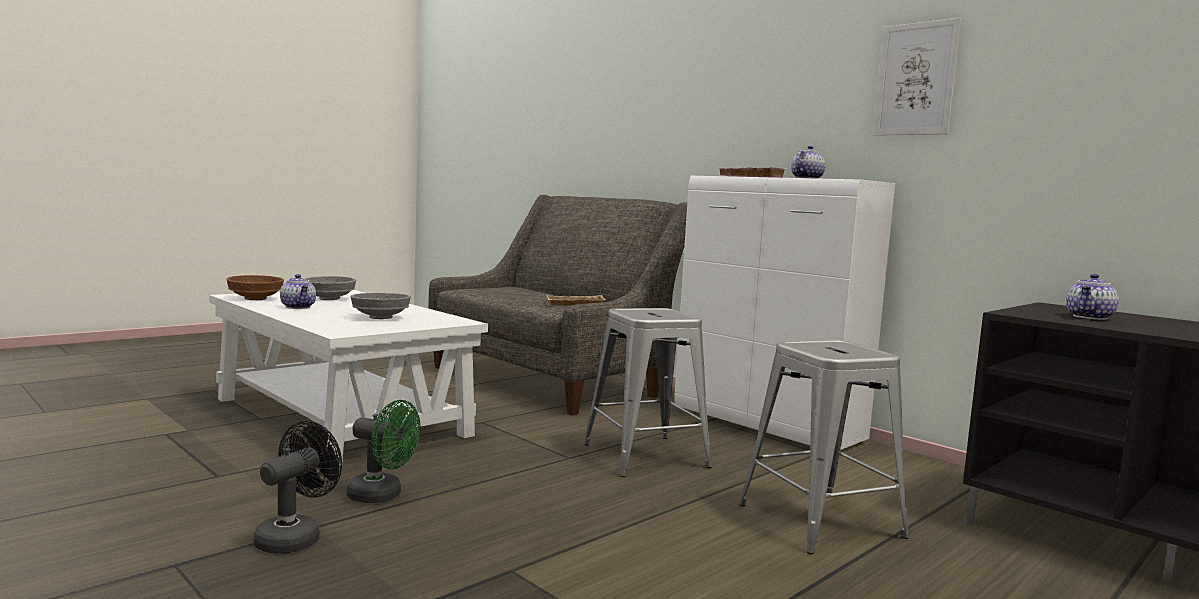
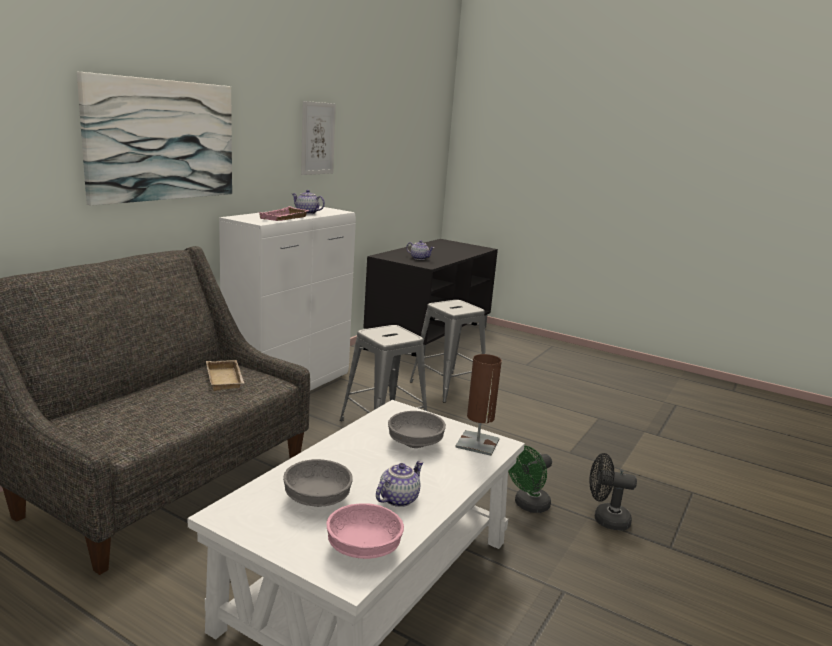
camera: 105 degrees left, 10 degrees up
brown bowl [227,275,284,300] -> pink bowl [327,503,404,559]
green fan [347,400,421,503] -> green fan turned 135 degrees counterclockwise [508,445,552,513]
none -> picture [77,72,232,206]
none -> brown table lamp [455,354,502,456]

